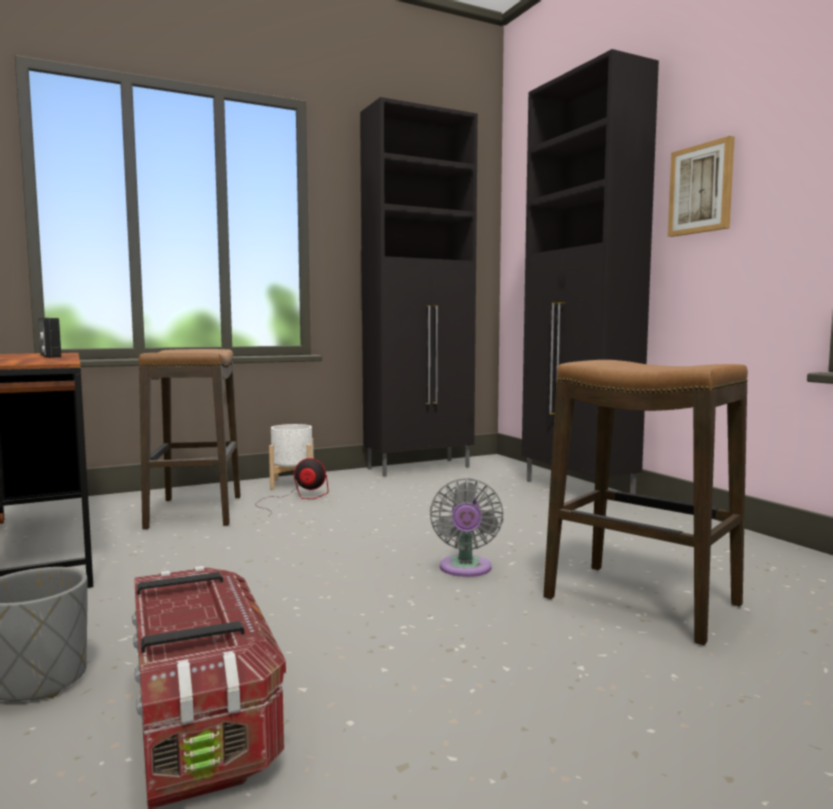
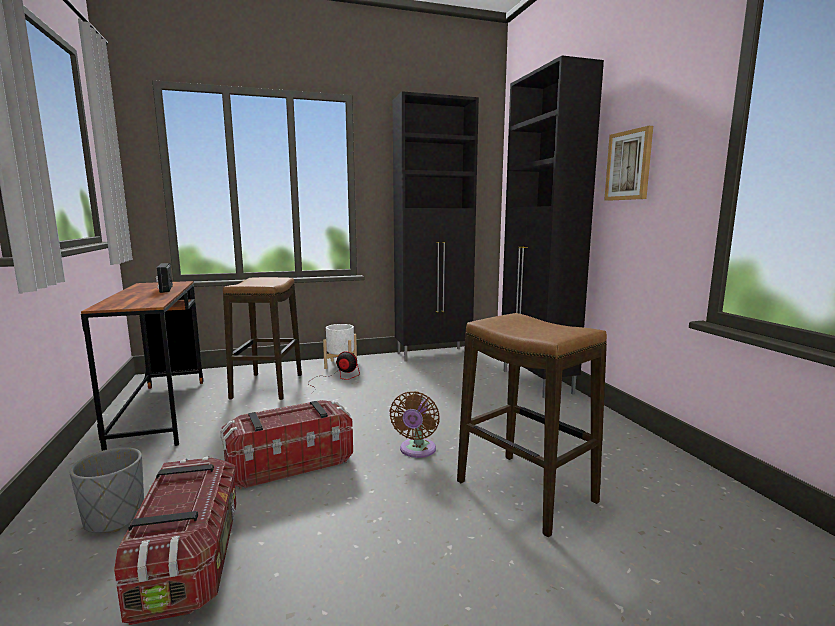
camera: 10 degrees right, 5 degrees up
grey fan [430,478,504,577] -> brown fan [389,391,440,458]
none -> storage box [220,400,353,489]

